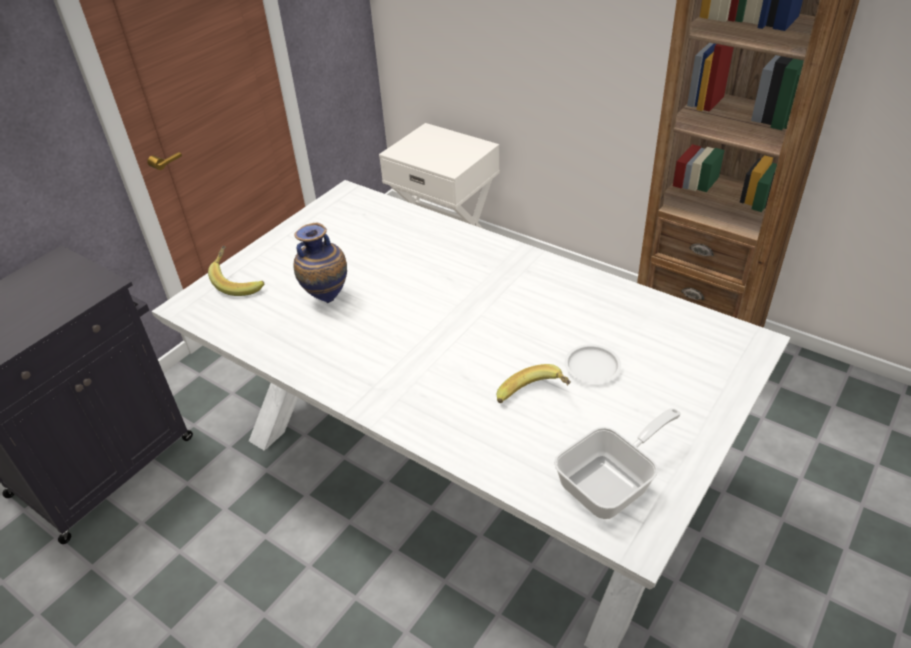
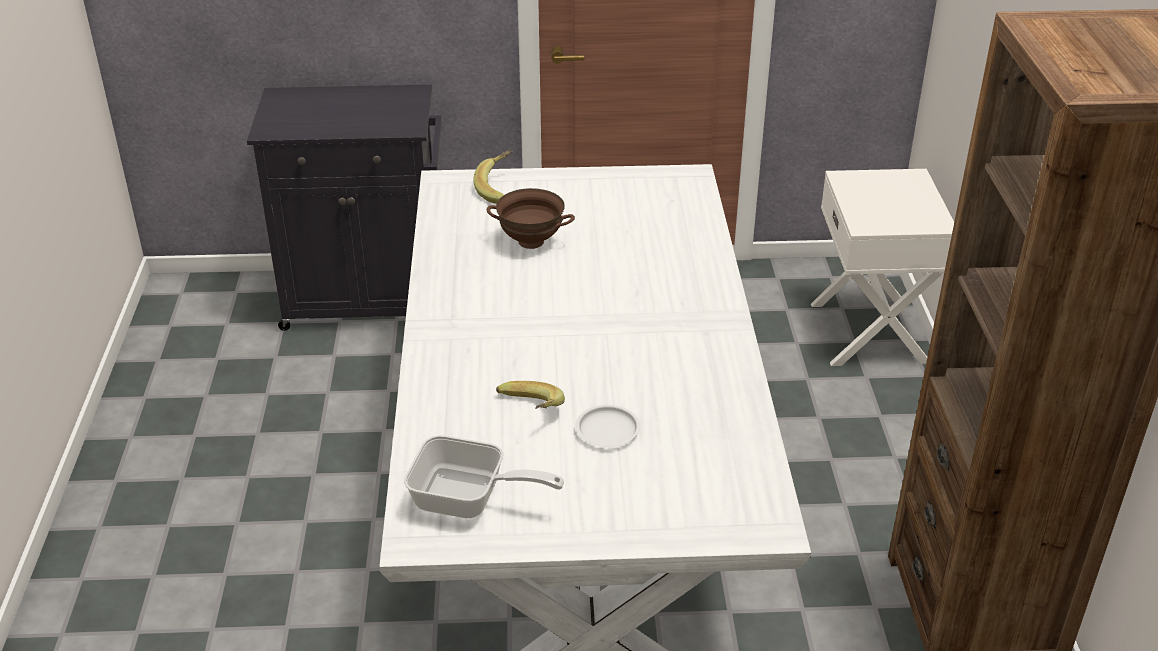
camera: 50 degrees right, 5 degrees down
vase [294,222,347,303] -> brown bowl [487,188,575,249]

